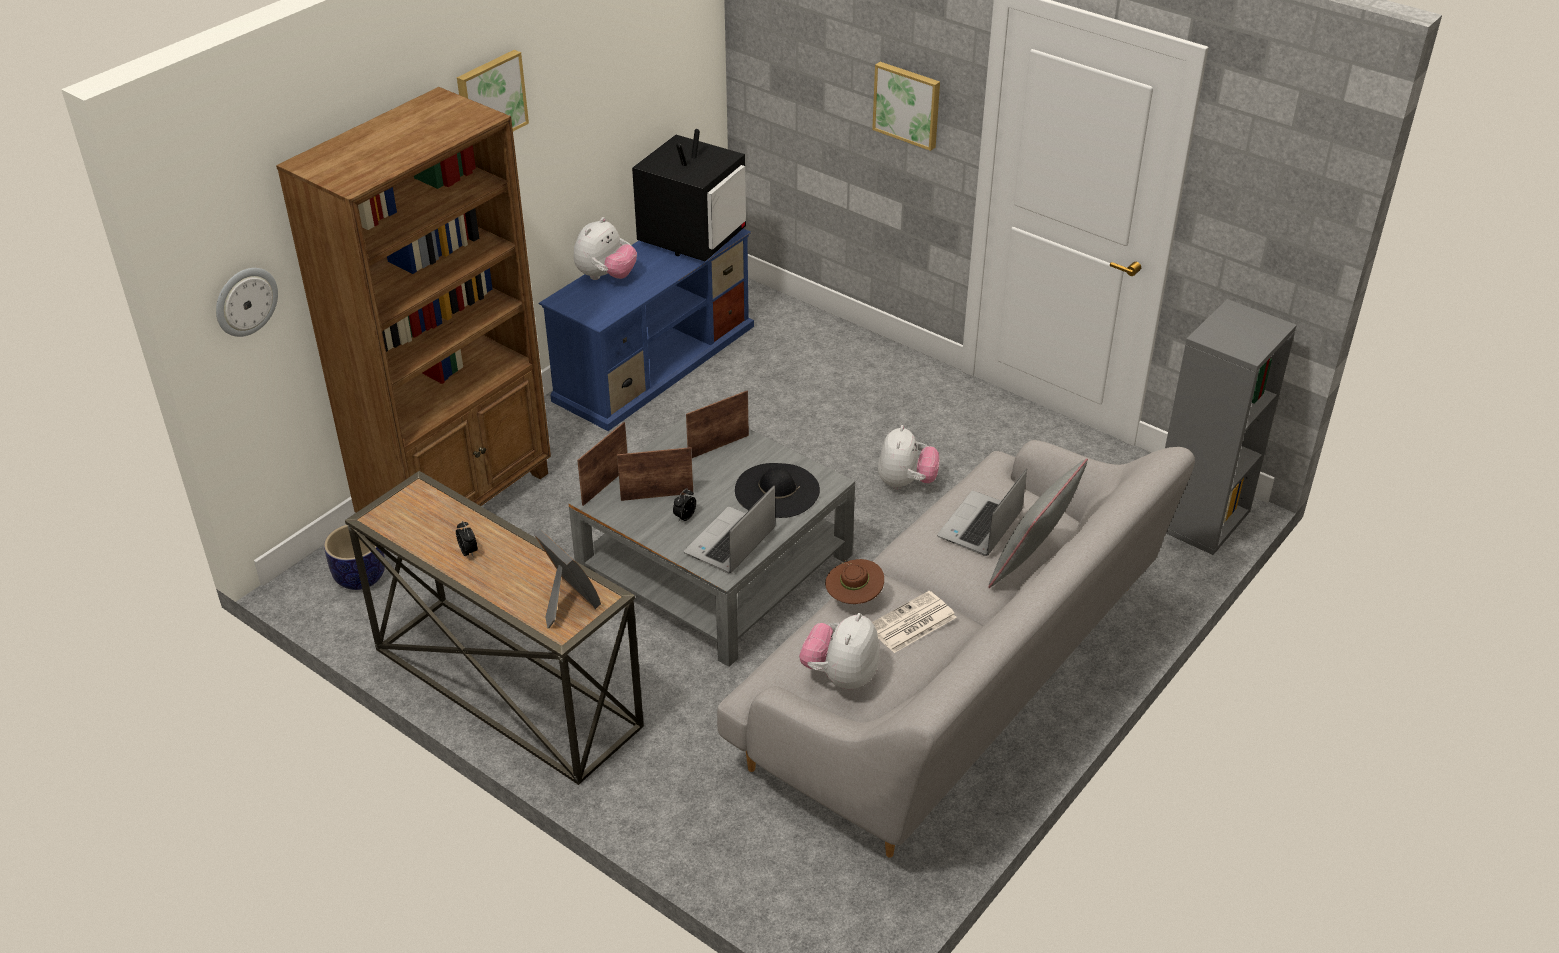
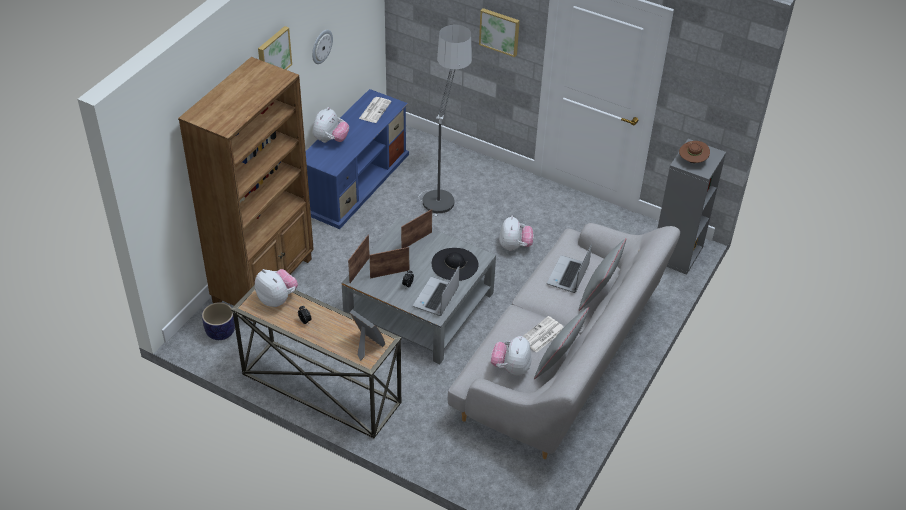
camera: 10 degrees left, 5 degrees up
wall clock [216,268,278,337] -> wall clock moved to [312,30,333,64]
television [632,129,746,262] -> newspaper [359,97,392,123]
brown hat [825,559,884,604] -> brown hat moved to [679,141,710,163]
none -> plush toy [255,269,298,307]
none -> floor lamp [419,24,472,216]
none -> grey pillow [534,307,590,379]

